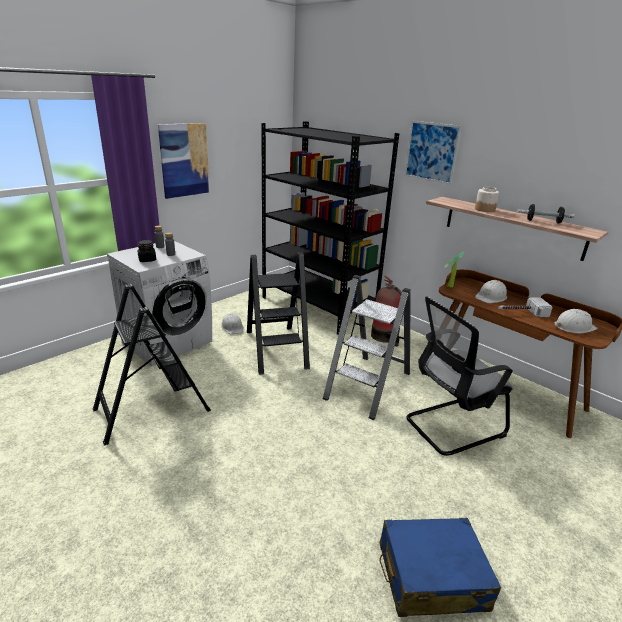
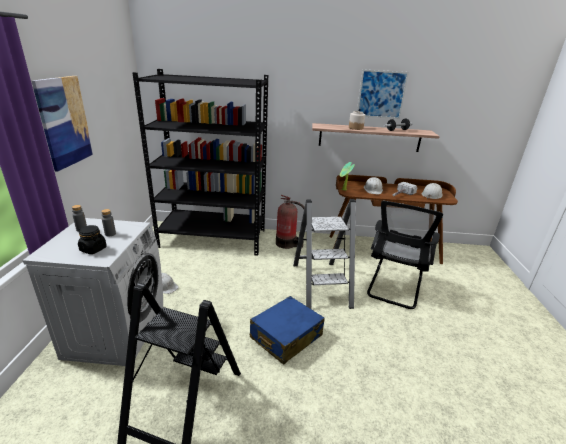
camera: 40 degrees left, 0 degrees up
black step ladder [247,252,310,375] -> none
blue suitcase [379,518,501,617] -> blue suitcase moved to [250,296,325,365]
picture [404,121,462,185] -> picture moved to [357,69,409,119]

